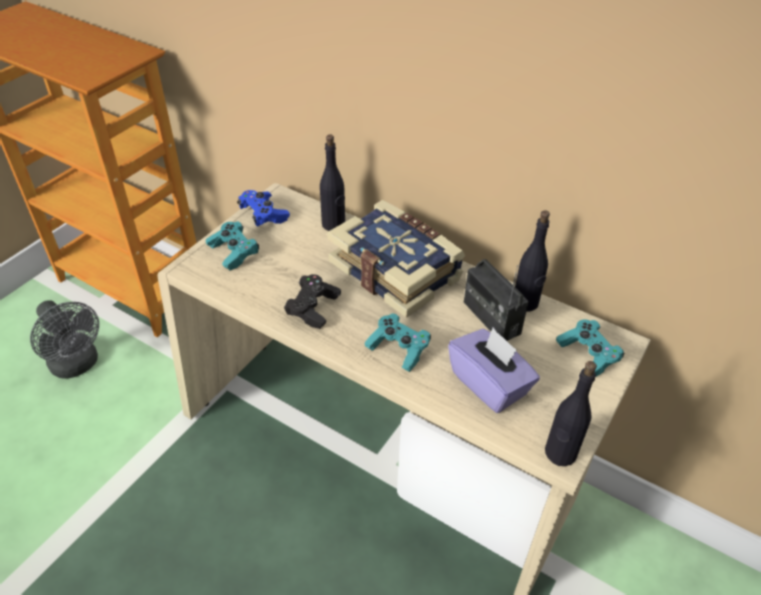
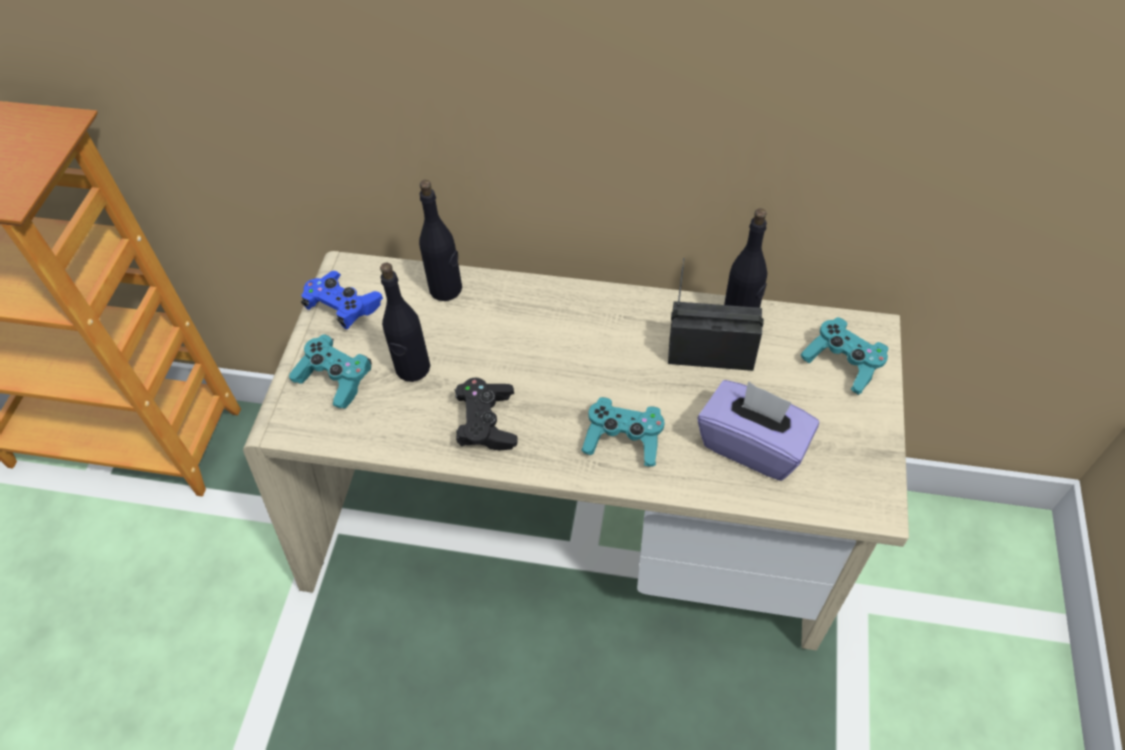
camera: 20 degrees left, 10 degrees up
grey fan [30,300,99,379] -> none
book [327,200,465,318] -> none
radio [464,259,529,341] -> radio turned 150 degrees clockwise [668,258,764,371]
black bottle [545,361,597,466] -> black bottle moved to [380,262,430,382]

